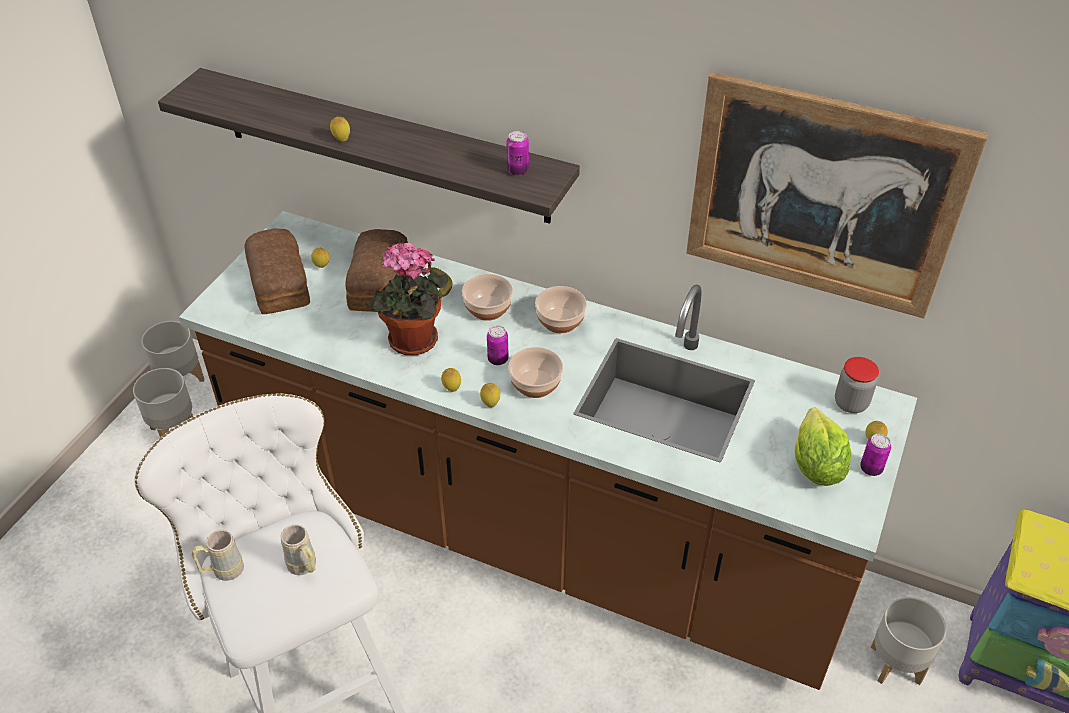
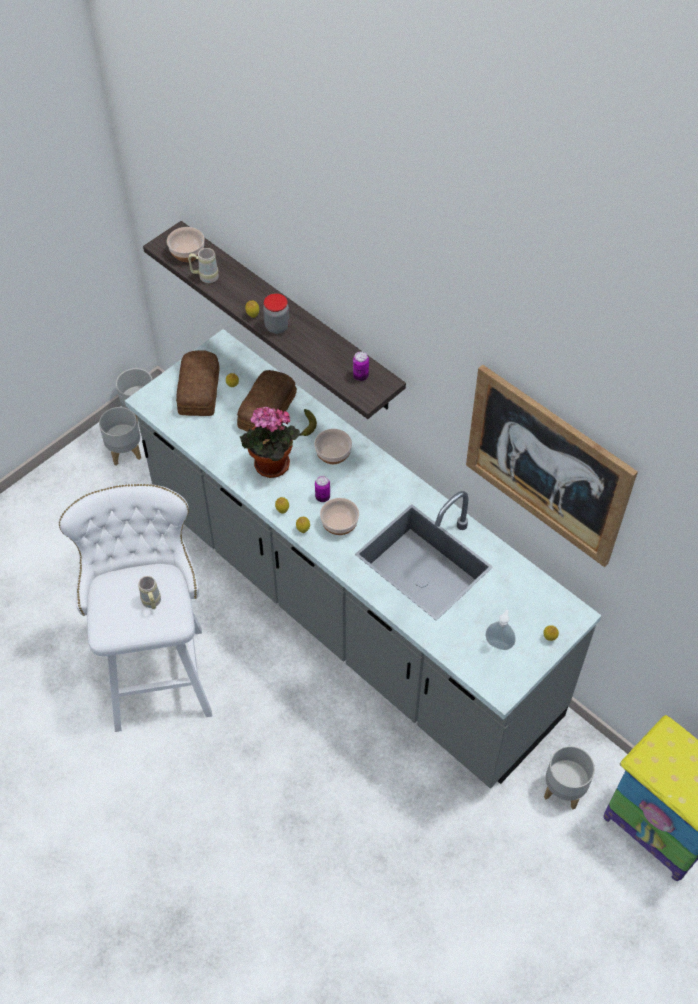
camera: 20 degrees right, 10 degrees up
brown counter [179,211,917,690] -> grey counter [125,329,602,789]
beige mug [192,530,244,581] -> beige mug moved to [188,248,219,283]
bowl [535,286,587,333] -> bowl moved to [167,227,204,262]
lettuce [795,408,851,486] -> soap dispenser [485,609,516,650]
jar [835,357,879,413] -> jar moved to [263,293,289,334]
can [860,434,891,476] -> none

